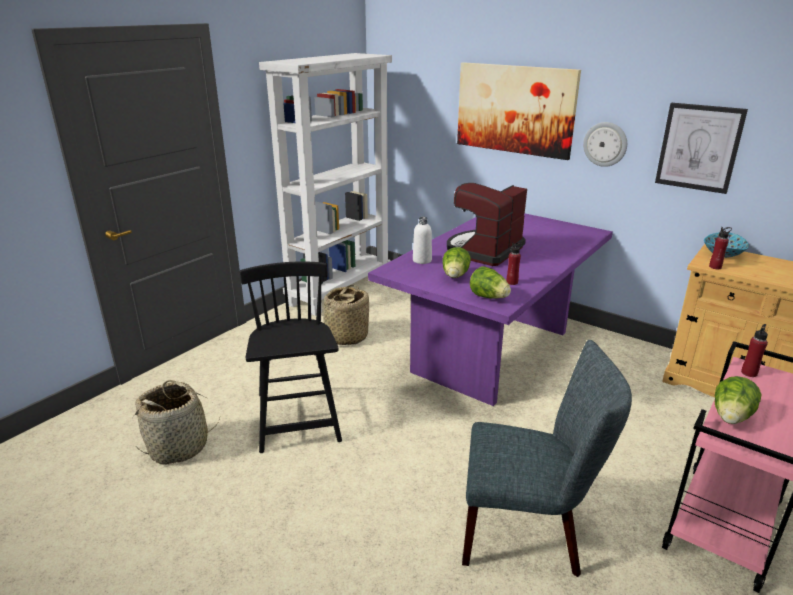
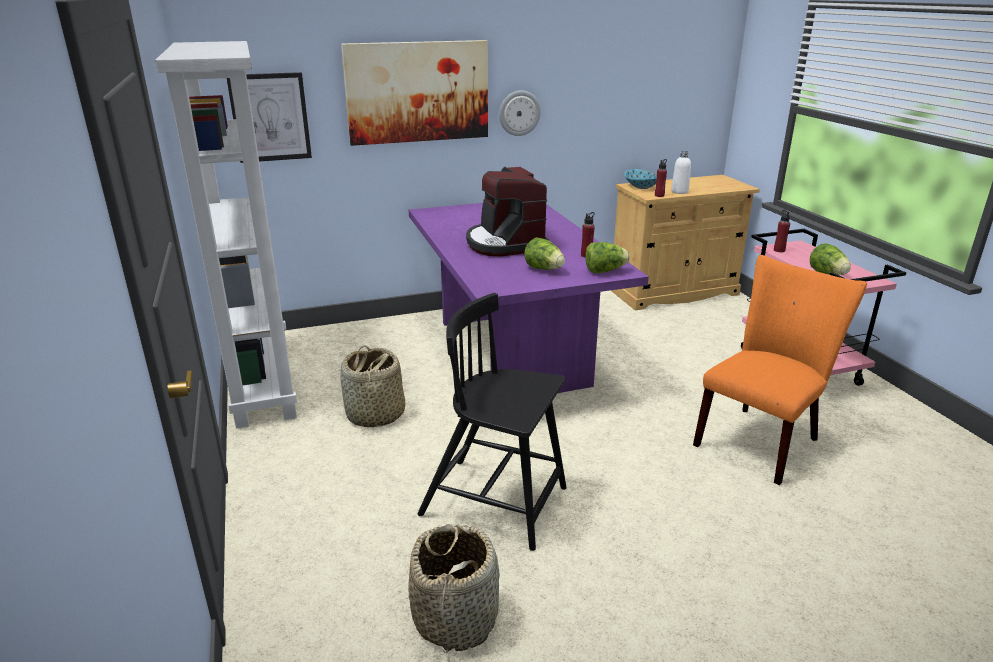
camera: 55 degrees left, 0 degrees up
white bottle [413,217,432,264] -> white bottle moved to [671,151,691,194]
grey chair [462,340,632,577] -> orange chair [693,255,867,485]
picture [655,103,748,194] -> picture moved to [227,72,312,163]

